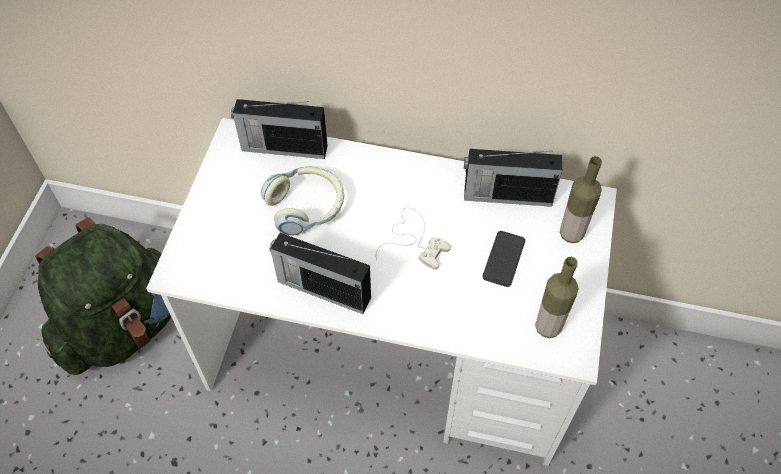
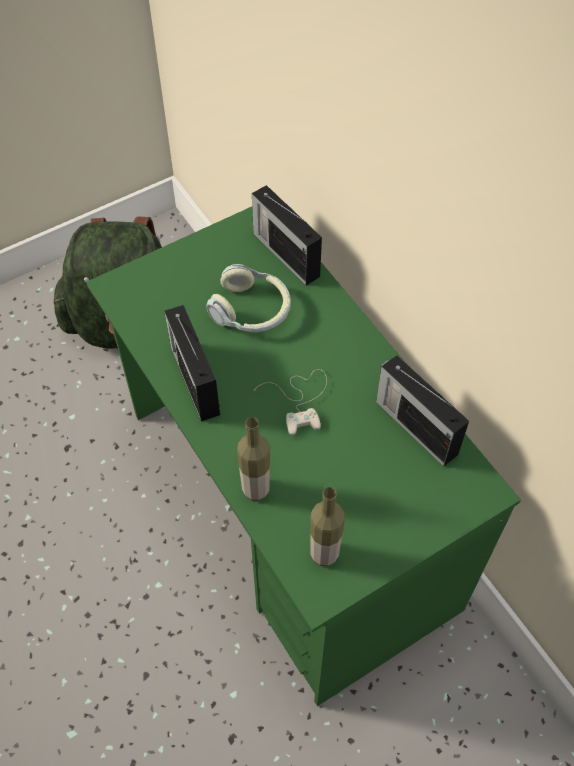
camera: 45 degrees right, 0 degrees up
white desk [146,118,617,466] -> green desk [86,207,521,706]
phone [482,231,525,287] -> none
bottle [560,156,602,243] -> bottle moved to [237,417,270,501]

